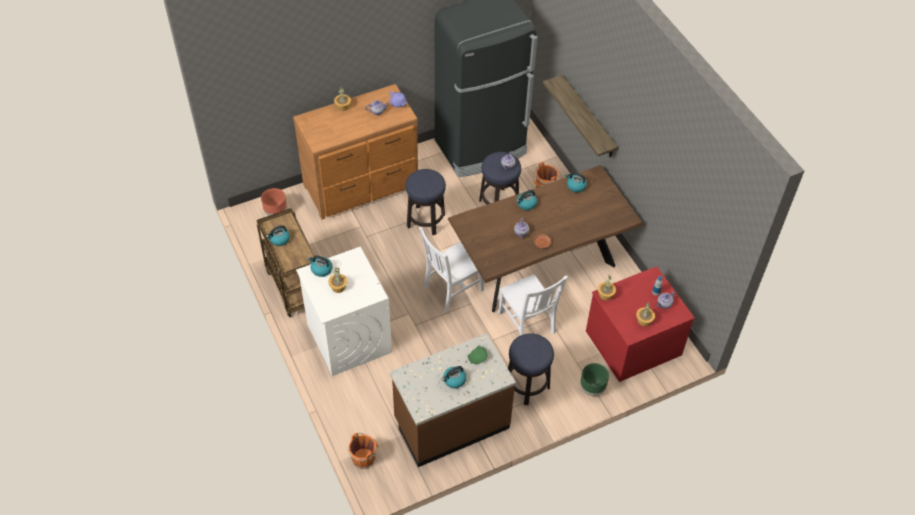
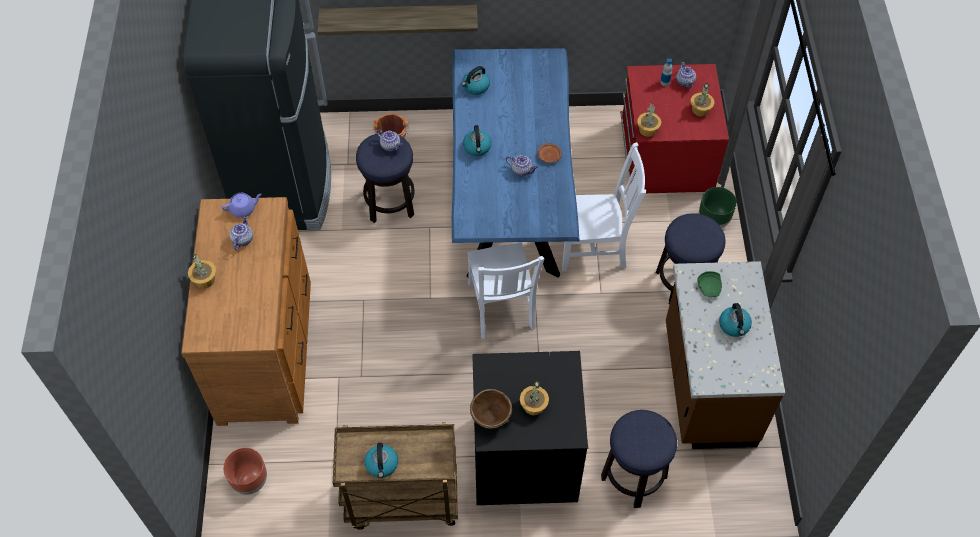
camera: 65 degrees left, 5 degrees up
white washing machine [296,247,392,376] -> black washing machine [472,351,588,505]
kettle [308,256,332,277] -> brown bowl [470,389,512,429]
orange bucket [347,433,379,469] -> none
stool [405,169,446,235] -> stool moved to [601,410,677,508]
brown dining table [448,165,643,312] -> blue dining table [452,48,580,278]

